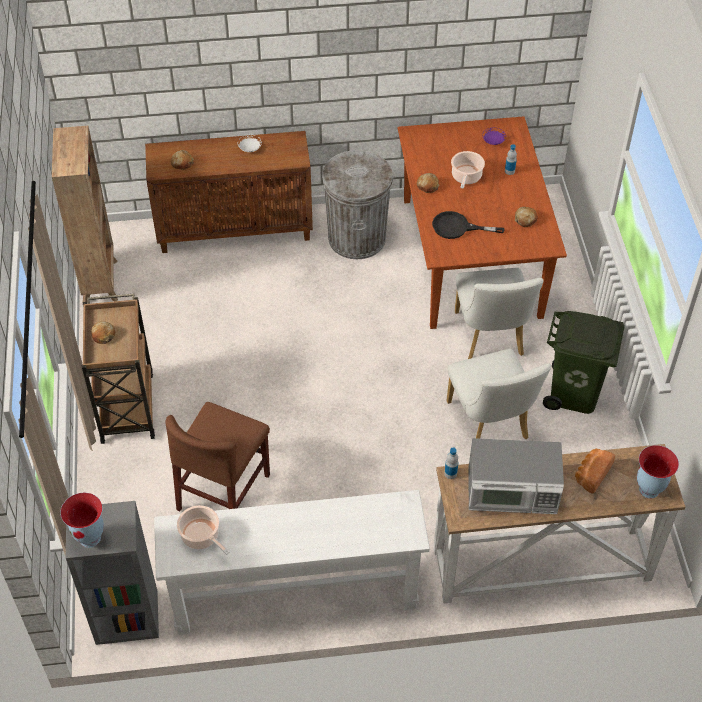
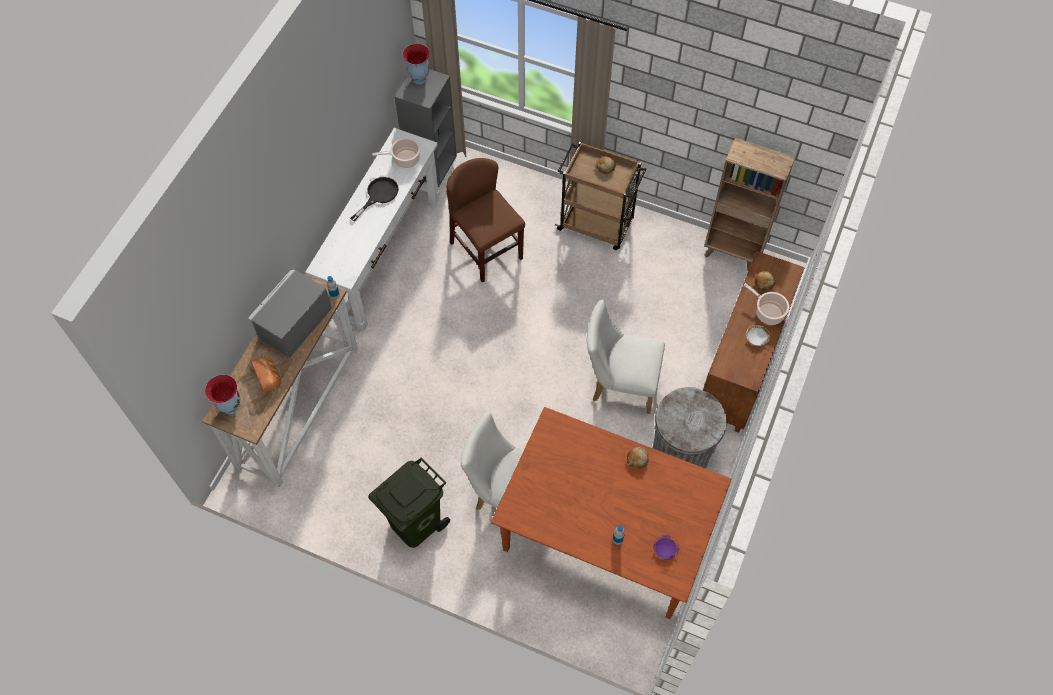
camera: 120 degrees right, 10 degrees up
black frying pan [432,211,504,239] -> black frying pan moved to [350,177,399,222]
white chair [446,349,551,439] -> white chair moved to [587,300,665,414]
cooking pot [451,151,485,189] -> cooking pot moved to [743,283,789,325]
bread [515,207,538,227] -> none

